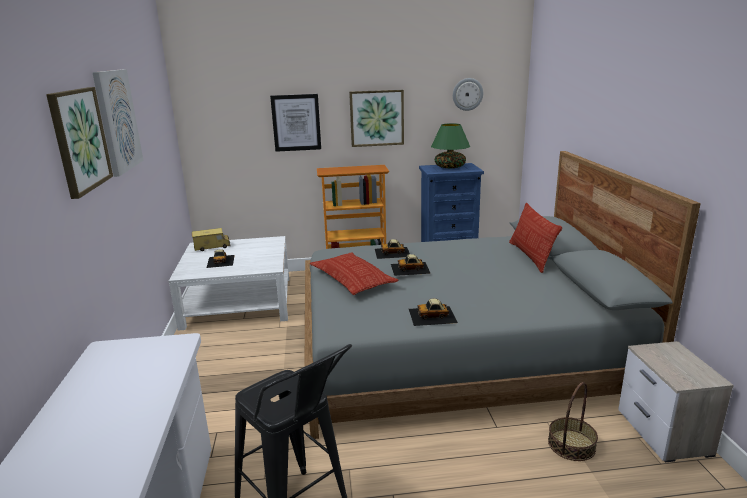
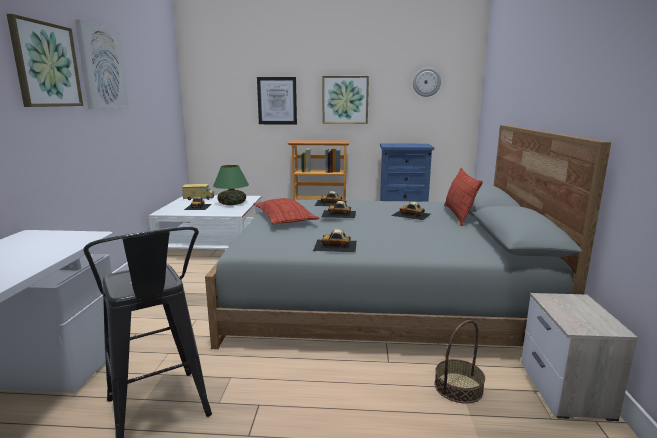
camera: 10 degrees right, 5 degrees down
green table lamp [431,123,470,168] -> green table lamp moved to [213,165,249,205]
none -> toy car [391,202,431,220]

